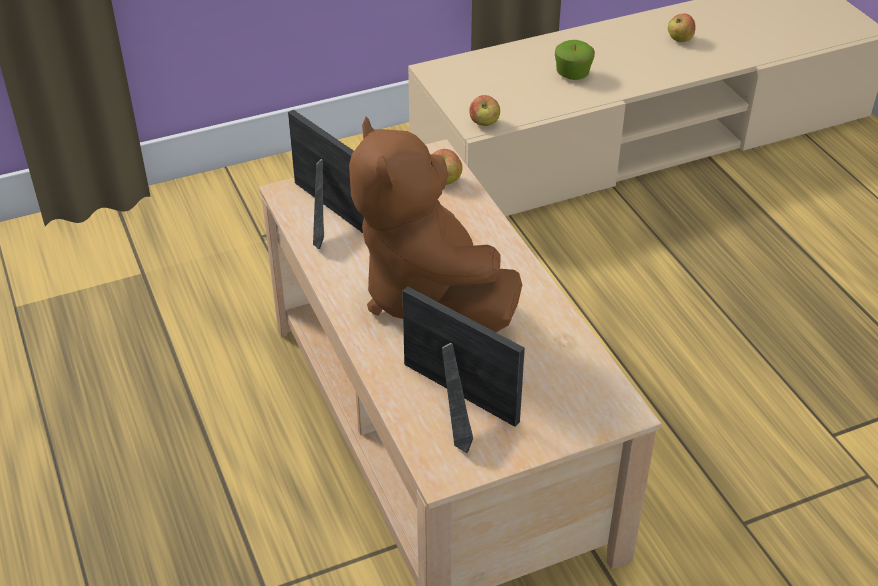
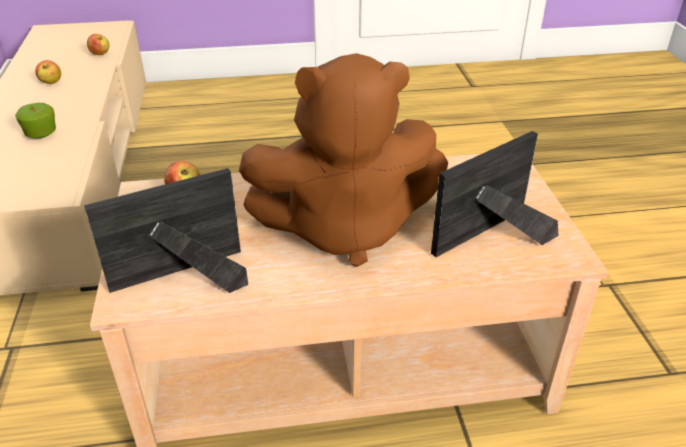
camera: 75 degrees left, 5 degrees down
apple [469,95,500,126] -> apple moved to [87,34,110,55]

